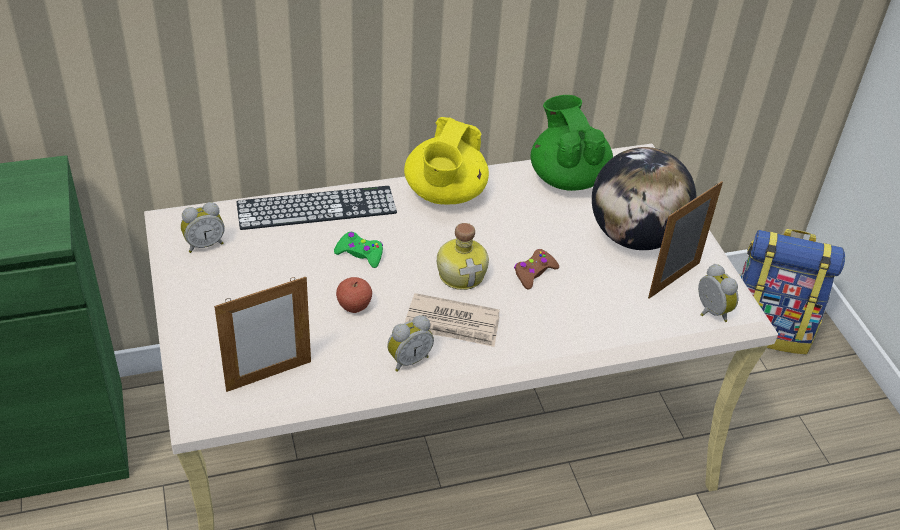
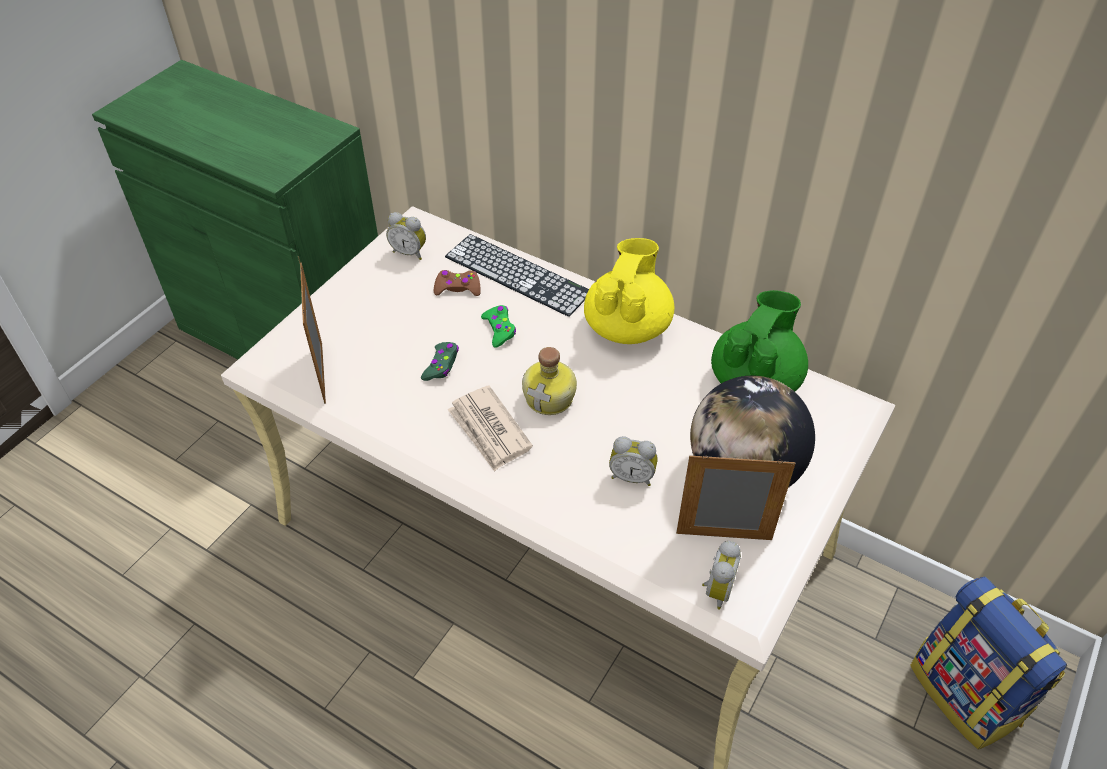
camera: 50 degrees right, 5 degrees up
picture frame [214,277,311,392] -> picture frame turned 60 degrees clockwise [300,263,326,404]
apple [336,277,372,313] -> green game controller [421,342,459,381]
alarm clock [387,315,434,372] -> alarm clock moved to [609,436,658,486]
yellow teapot [404,117,489,204] -> yellow teapot turned 135 degrees clockwise [584,238,674,344]
brown game controller [514,249,559,290] -> brown game controller moved to [434,270,481,296]

